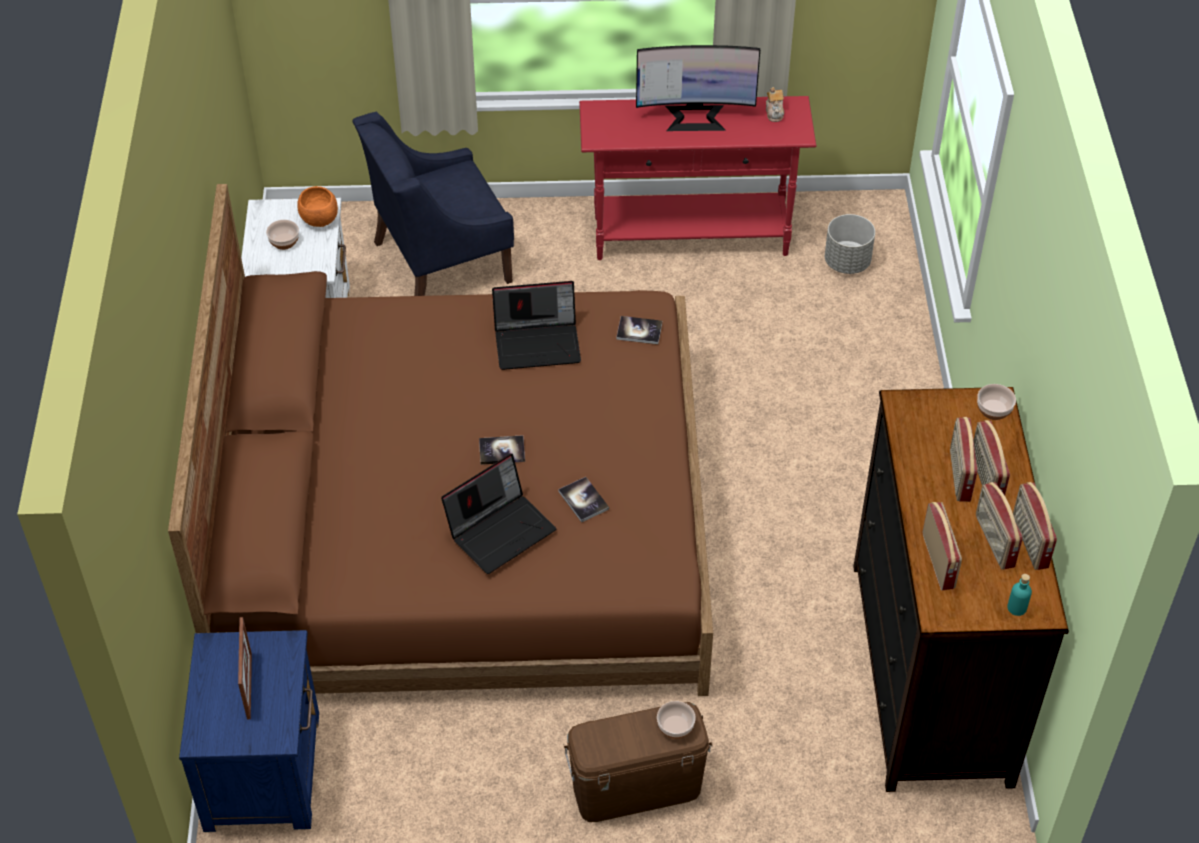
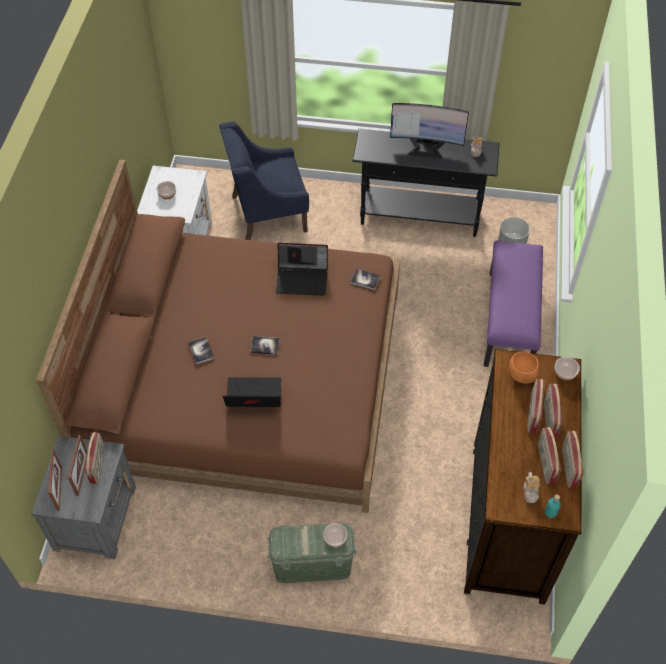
camera: 10 degrees right, 5 degrees up
blue nightstand [179,630,319,832] -> grey nightstand [31,436,136,559]
orange bowl [297,186,338,227] -> orange bowl moved to [509,351,540,384]
laptop [441,454,556,574] -> laptop turned 150 degrees counterclockwise [223,377,282,407]
book [558,477,609,523] -> book moved to [188,337,214,364]
brown storage box [564,702,712,822] -> green storage box [267,522,357,583]
red console table [579,96,816,260] -> black console table [353,129,500,237]
radio [923,502,962,590] -> radio moved to [85,432,105,484]
none -> picture frame [48,449,62,511]
none -> purple bench [484,241,543,367]
none -> teapot [523,472,540,503]

